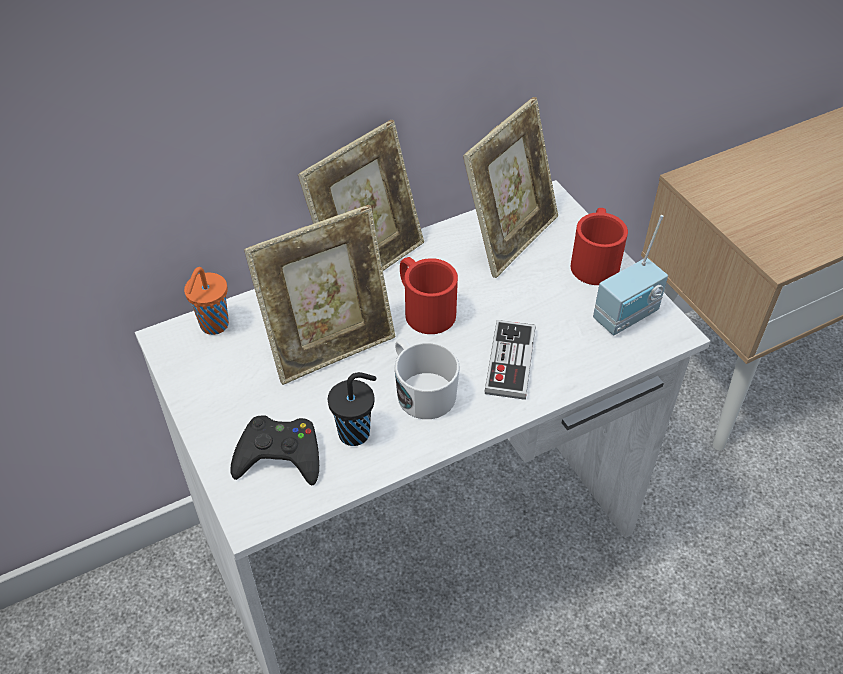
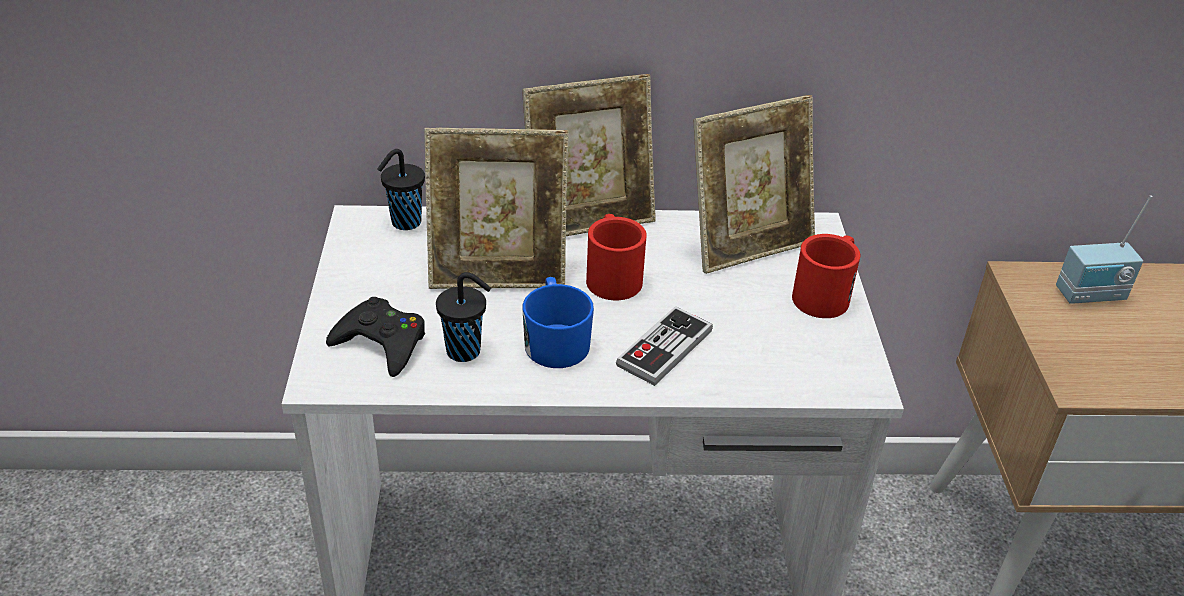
camera: 25 degrees right, 10 degrees down
orange cup [184,267,229,335] -> black cup [378,149,425,230]
white mug [395,338,459,419] -> blue mug [522,277,594,368]
radio [593,215,668,335] -> radio moved to [1056,195,1153,304]

